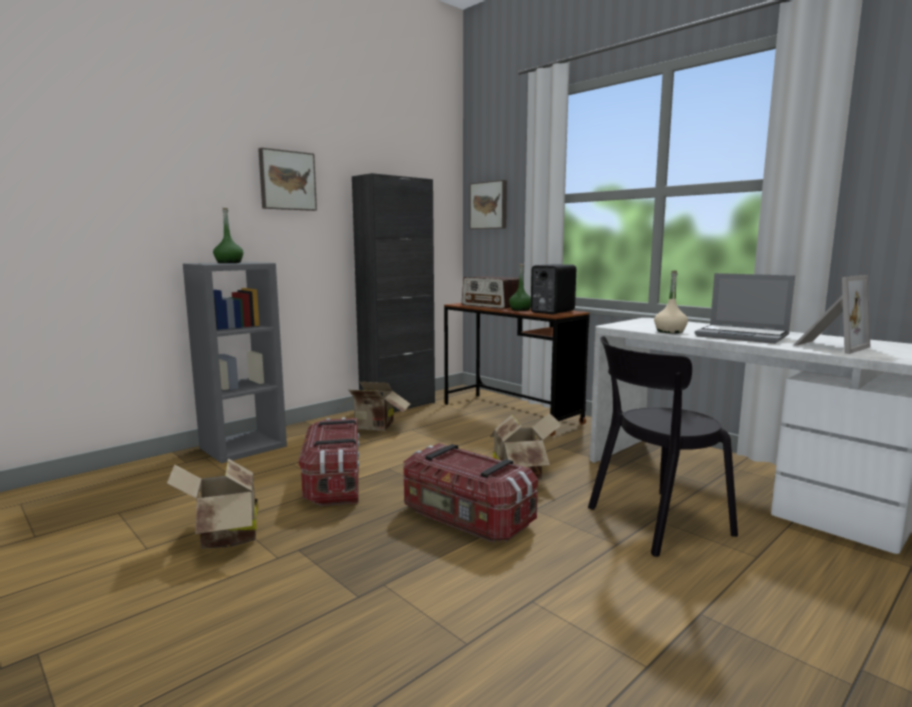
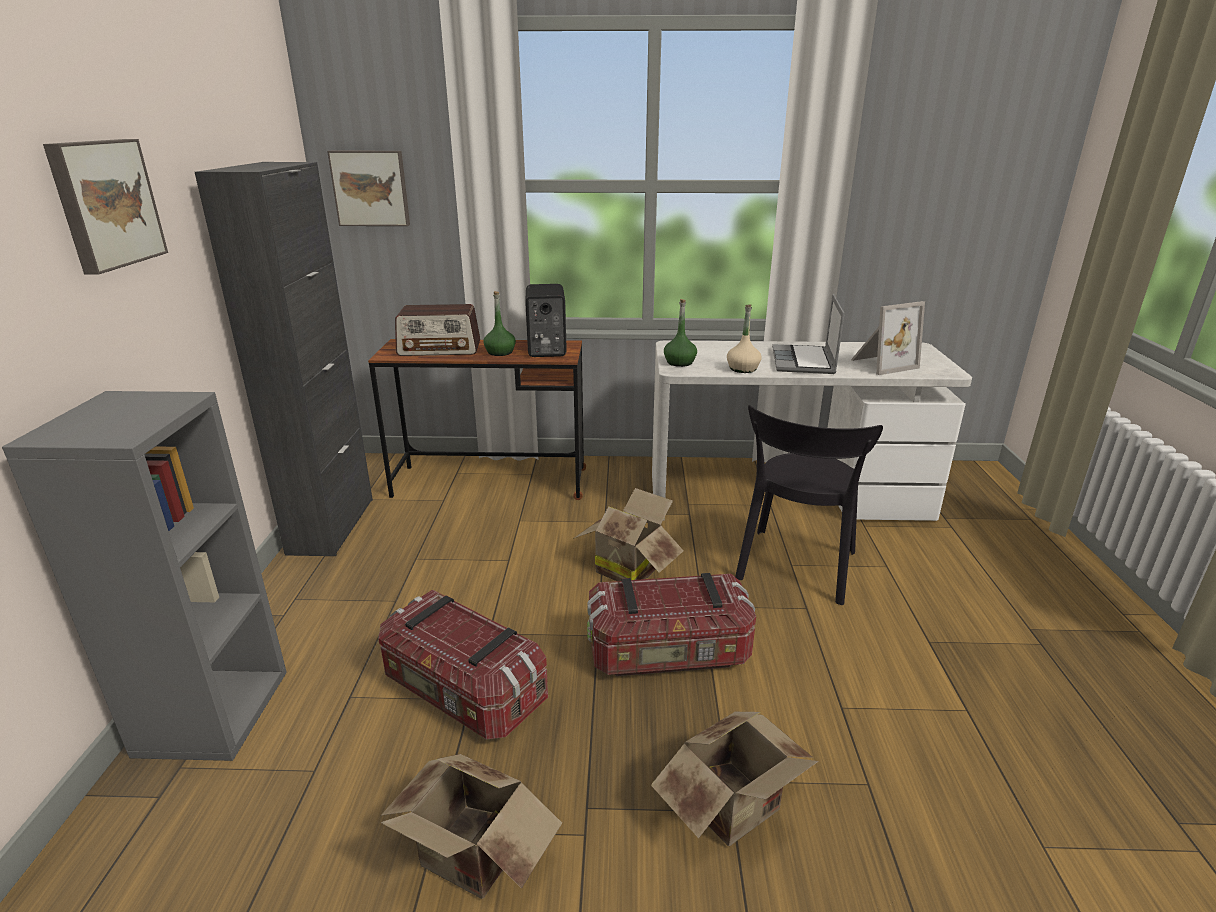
camera: 45 degrees left, 15 degrees up
green bottle [213,208,243,263] -> green bottle moved to [664,299,697,367]
cardboard box [340,382,411,431] -> cardboard box moved to [651,712,819,847]
laptop [695,273,795,344] -> laptop turned 105 degrees clockwise [772,294,845,374]
picture frame [792,275,870,354] -> picture frame turned 60 degrees clockwise [851,301,925,375]

